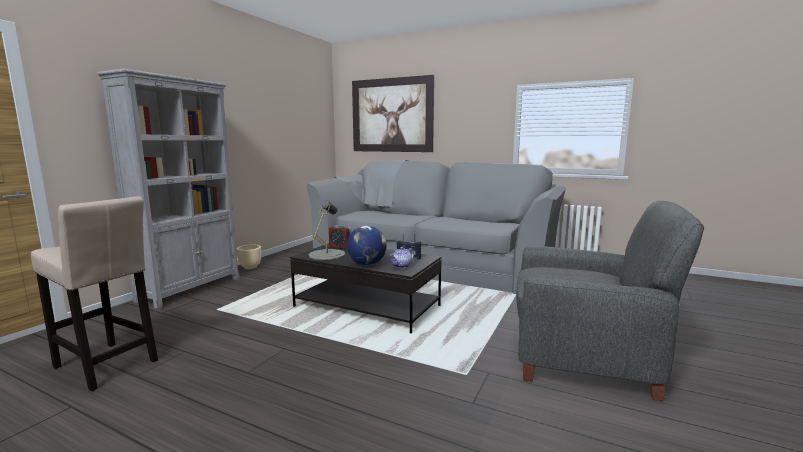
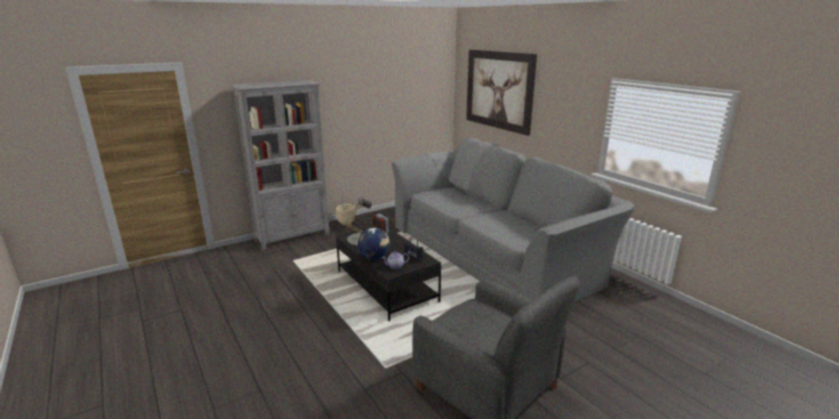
camera: 30 degrees right, 10 degrees up
beige stool [31,196,158,391] -> none

